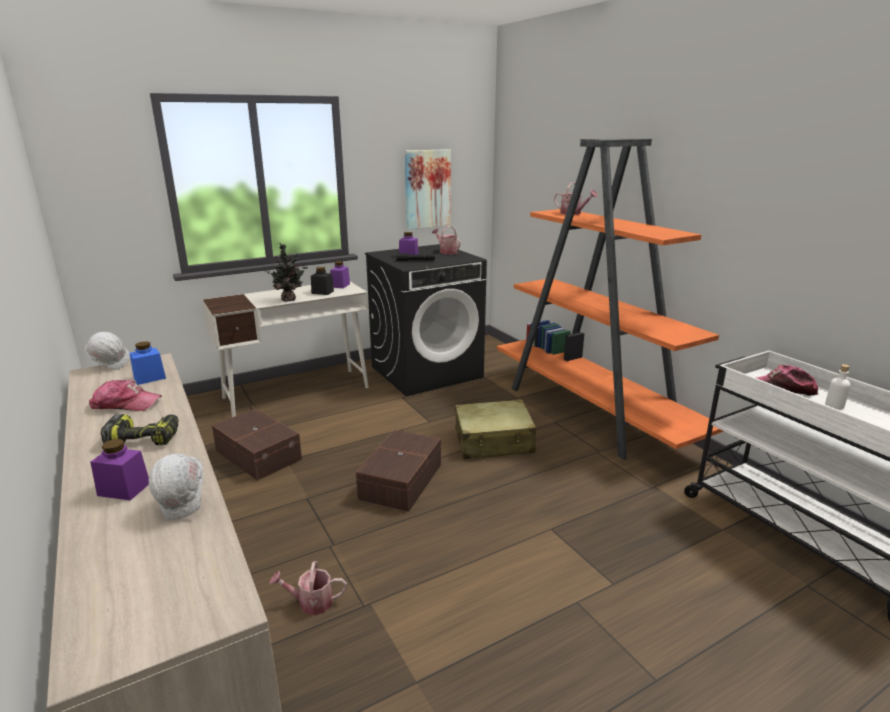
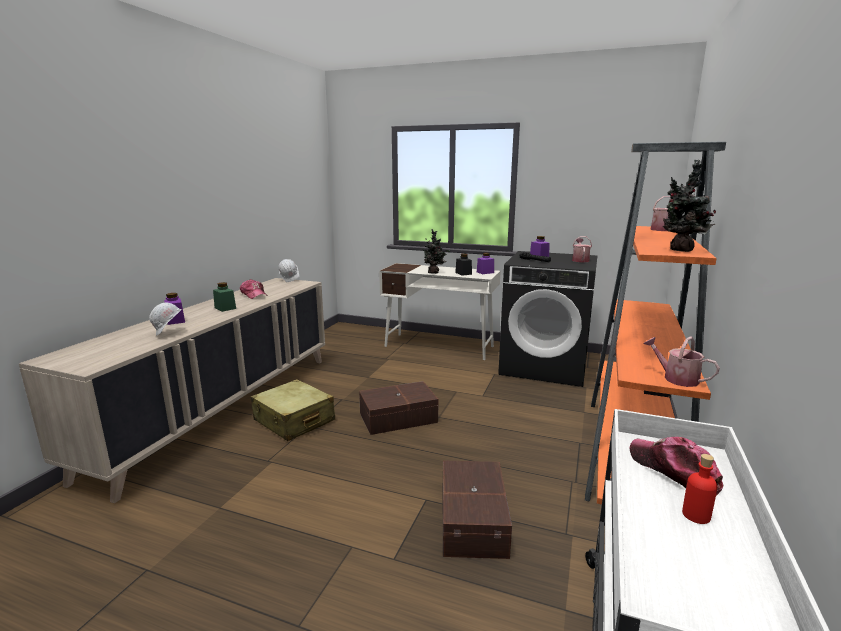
camera: 50 degrees right, 5 degrees down
power drill [101,414,179,445] -> green jar [213,282,236,312]
blue jar [130,341,166,385] -> none
brown storage box [212,409,302,481] -> brown storage box moved to [443,460,512,559]
watering can [270,561,347,615] -> watering can moved to [643,336,720,387]
picture [404,149,451,229] -> none
beige suitcase [455,399,537,459] -> beige suitcase moved to [250,379,335,441]
white bottle [825,364,851,409] -> red bottle [682,454,717,524]
none -> potted plant [663,160,716,252]

